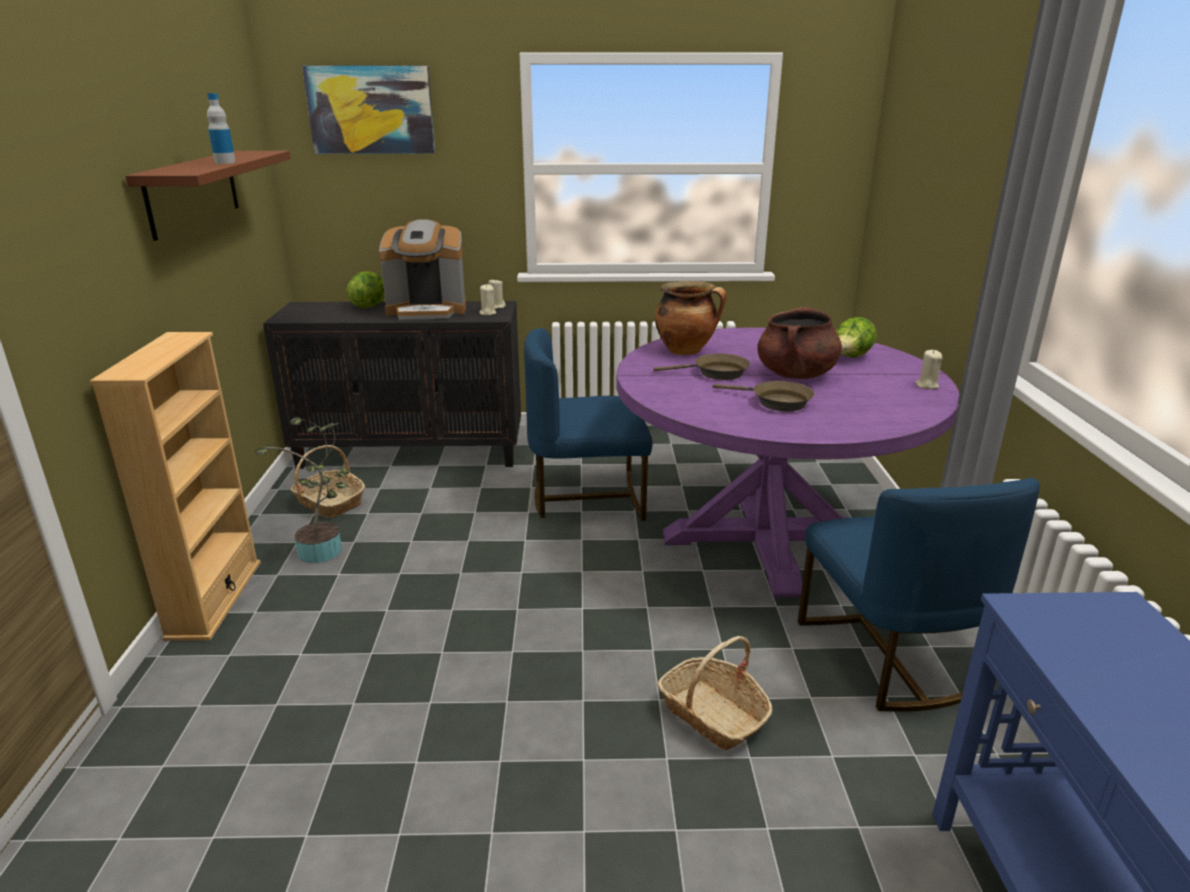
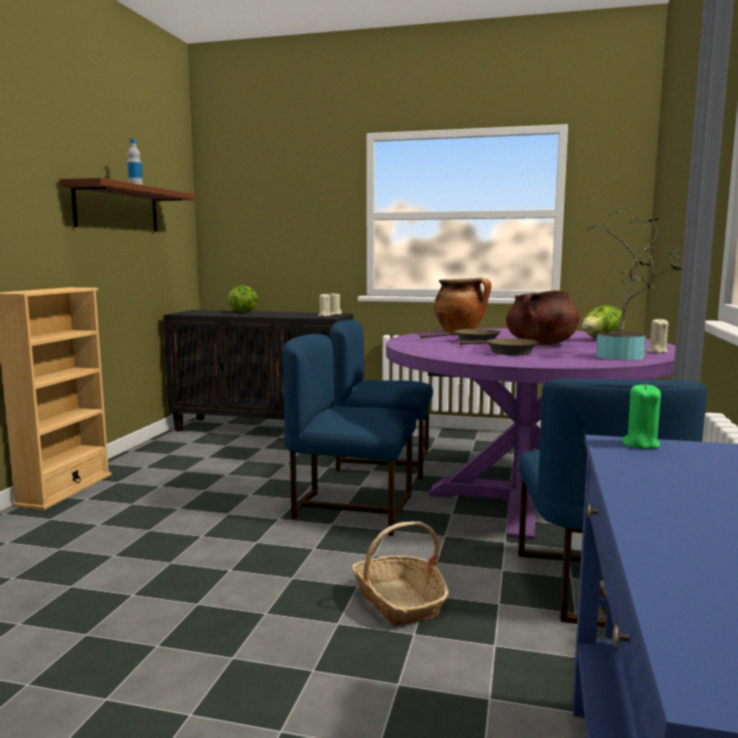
camera: 15 degrees right, 15 degrees down
potted plant [255,417,350,563] -> potted plant moved to [587,210,682,360]
basket [290,445,365,518] -> none
picture [302,65,435,154] -> none
coffee machine [379,219,466,320] -> none
none -> blue chair [283,334,416,536]
none -> green candle [623,383,661,449]

